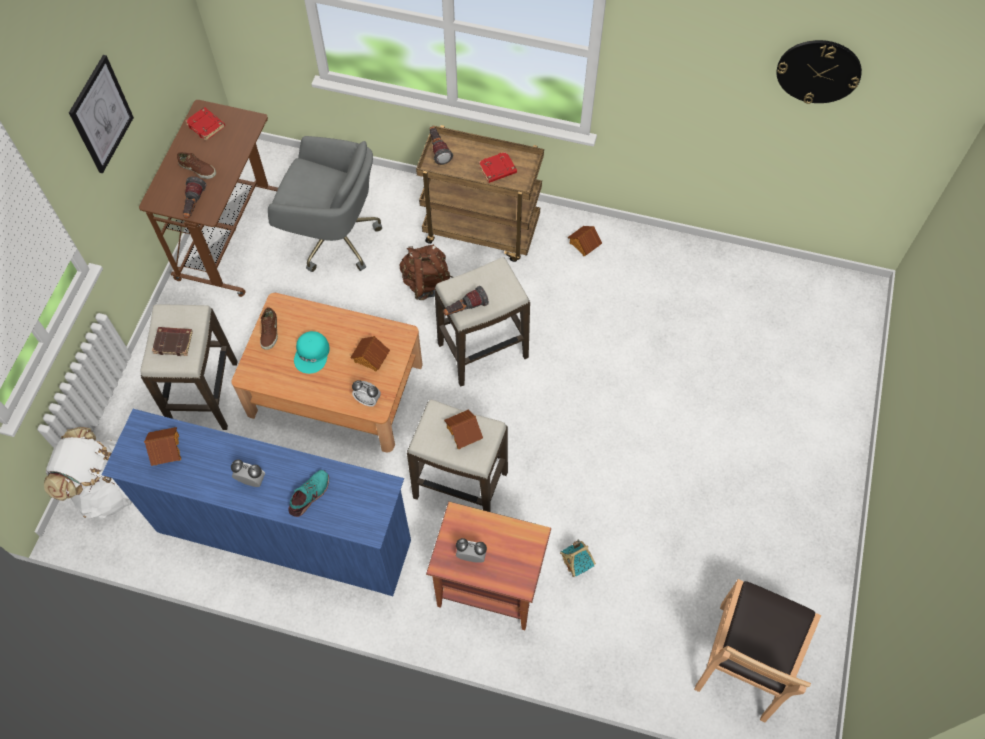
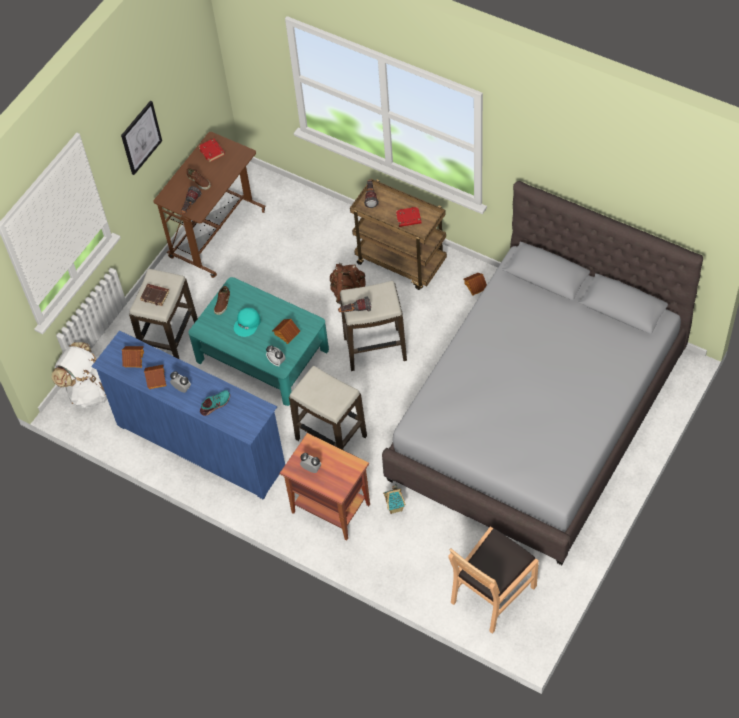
camera: 20 degrees right, 5 degrees down
brown coffee table [231,293,422,452] -> turquoise coffee table [188,277,329,406]
grey office chair [268,136,382,272] -> none
toy house [444,410,483,449] -> toy house moved to [144,365,166,389]
wall clock [777,40,862,104] -> none
none -> grey bed [382,181,703,565]

